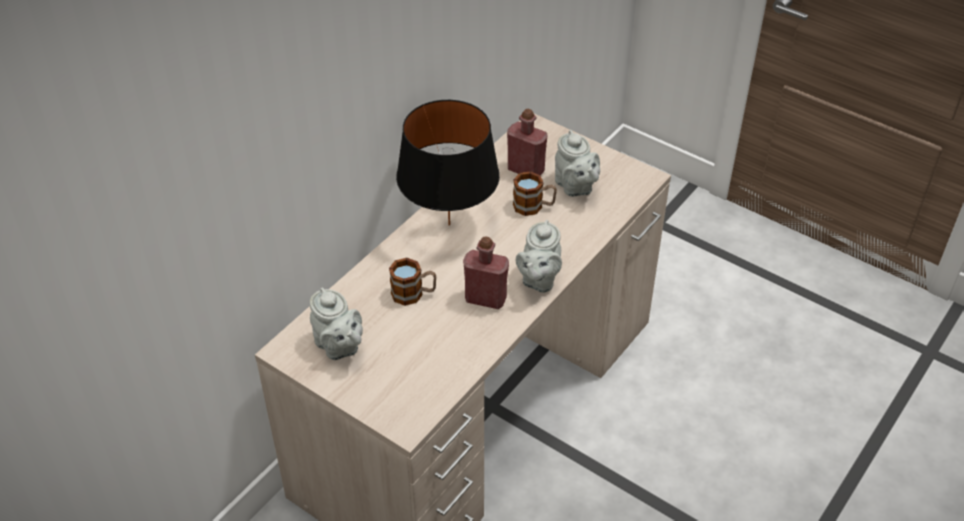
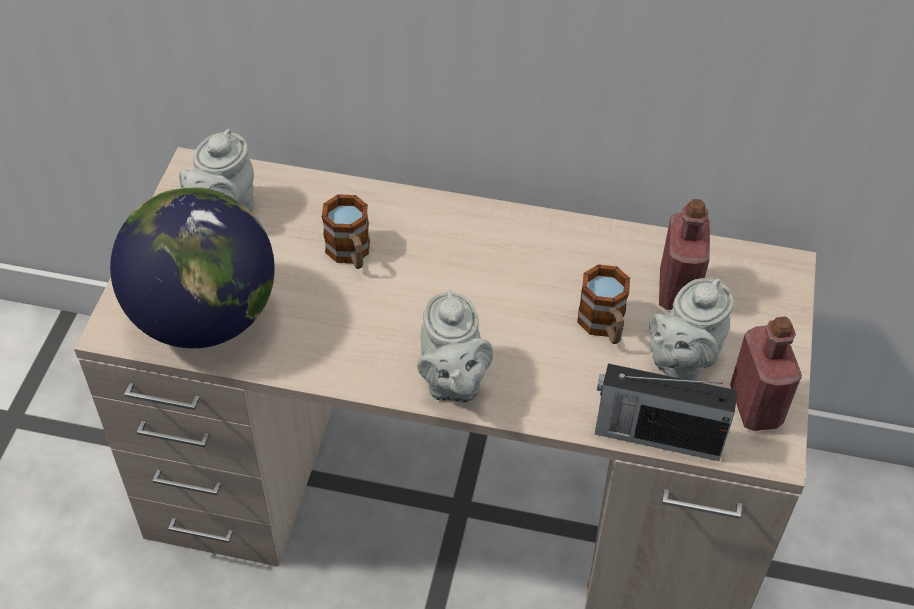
camera: 65 degrees right, 5 degrees up
black table lamp [396,100,500,226] -> none
red bottle [463,236,509,309] -> red bottle moved to [730,316,802,431]
grey teapot [516,220,562,293] -> grey teapot turned 90 degrees counterclockwise [417,290,493,403]
none -> globe [110,187,275,348]
none -> radio [595,363,738,461]

